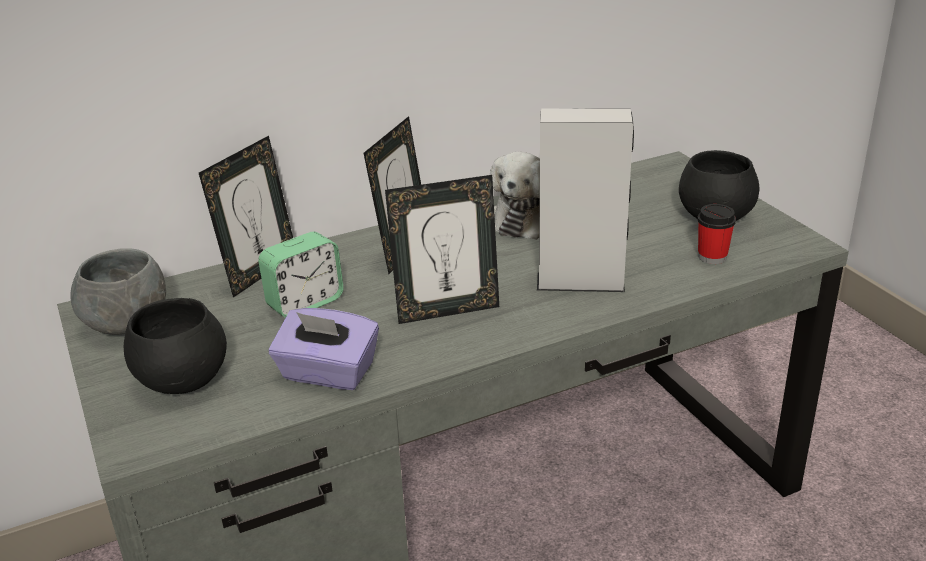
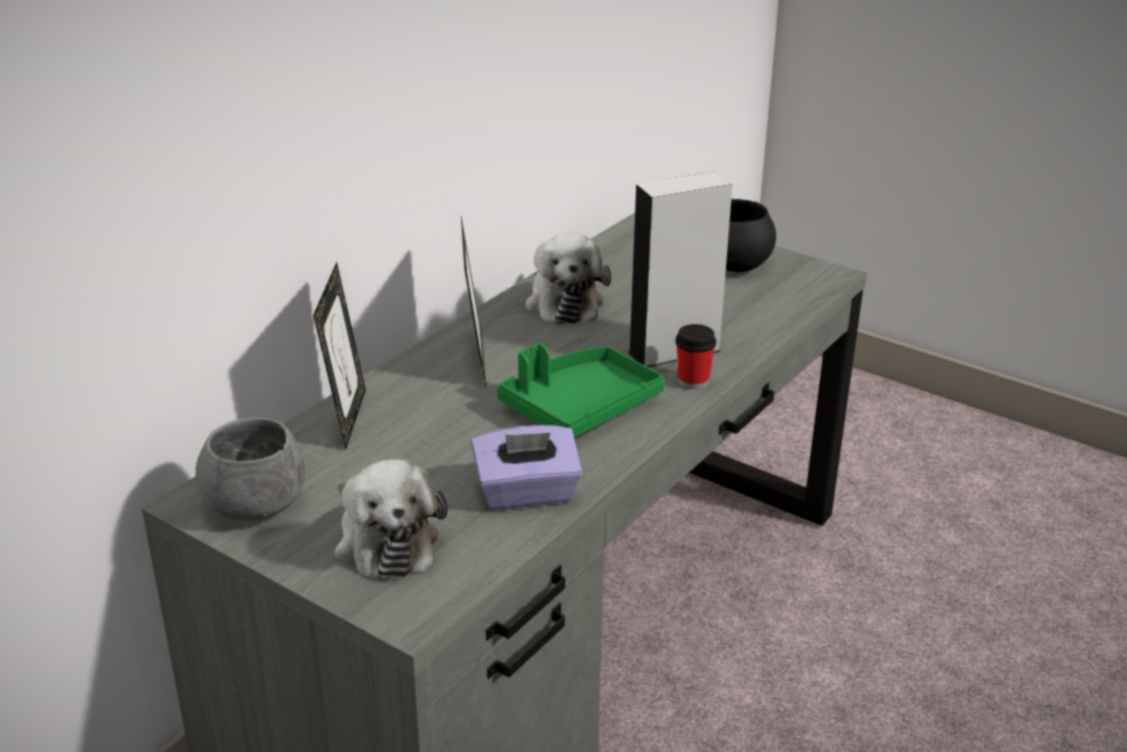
camera: 30 degrees left, 0 degrees up
black bowl [124,298,227,394] -> plush toy [335,459,447,581]
alarm clock [258,232,344,318] -> none
picture frame [385,175,499,324] -> green tray [497,343,665,438]
cup [697,204,736,264] -> cup moved to [676,324,716,390]

